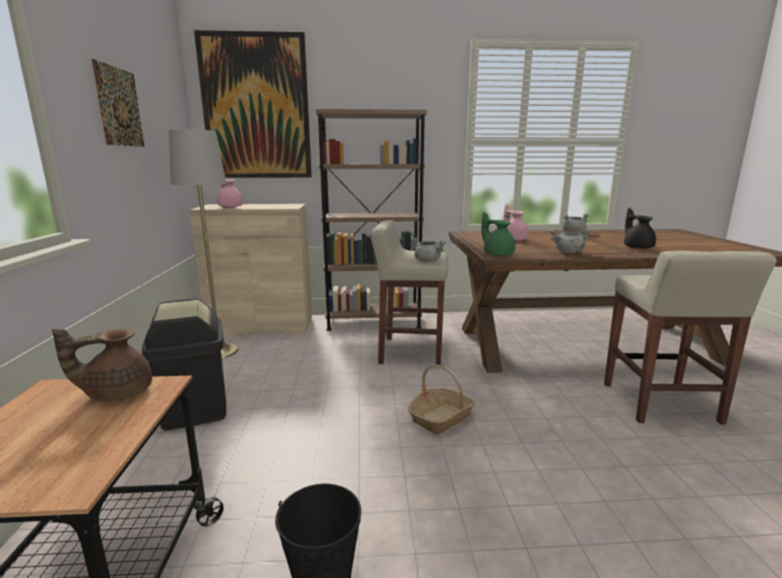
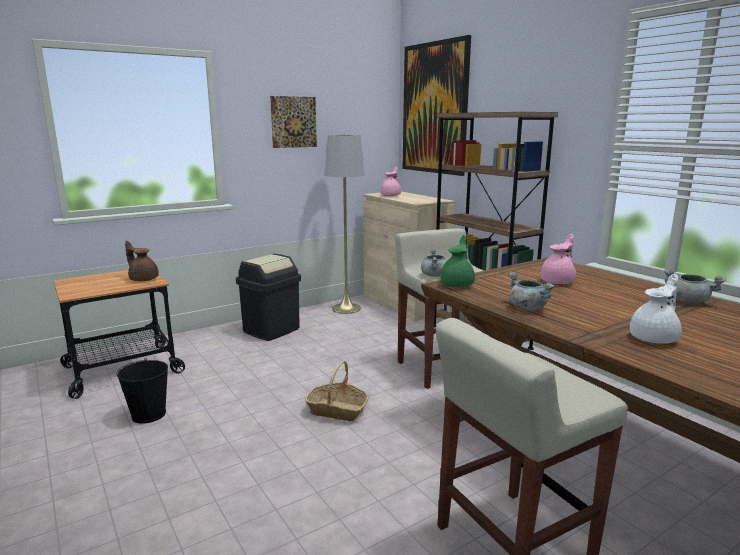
camera: 60 degrees right, 0 degrees up
black teapot [624,208,656,249] -> white teapot [630,273,682,344]

